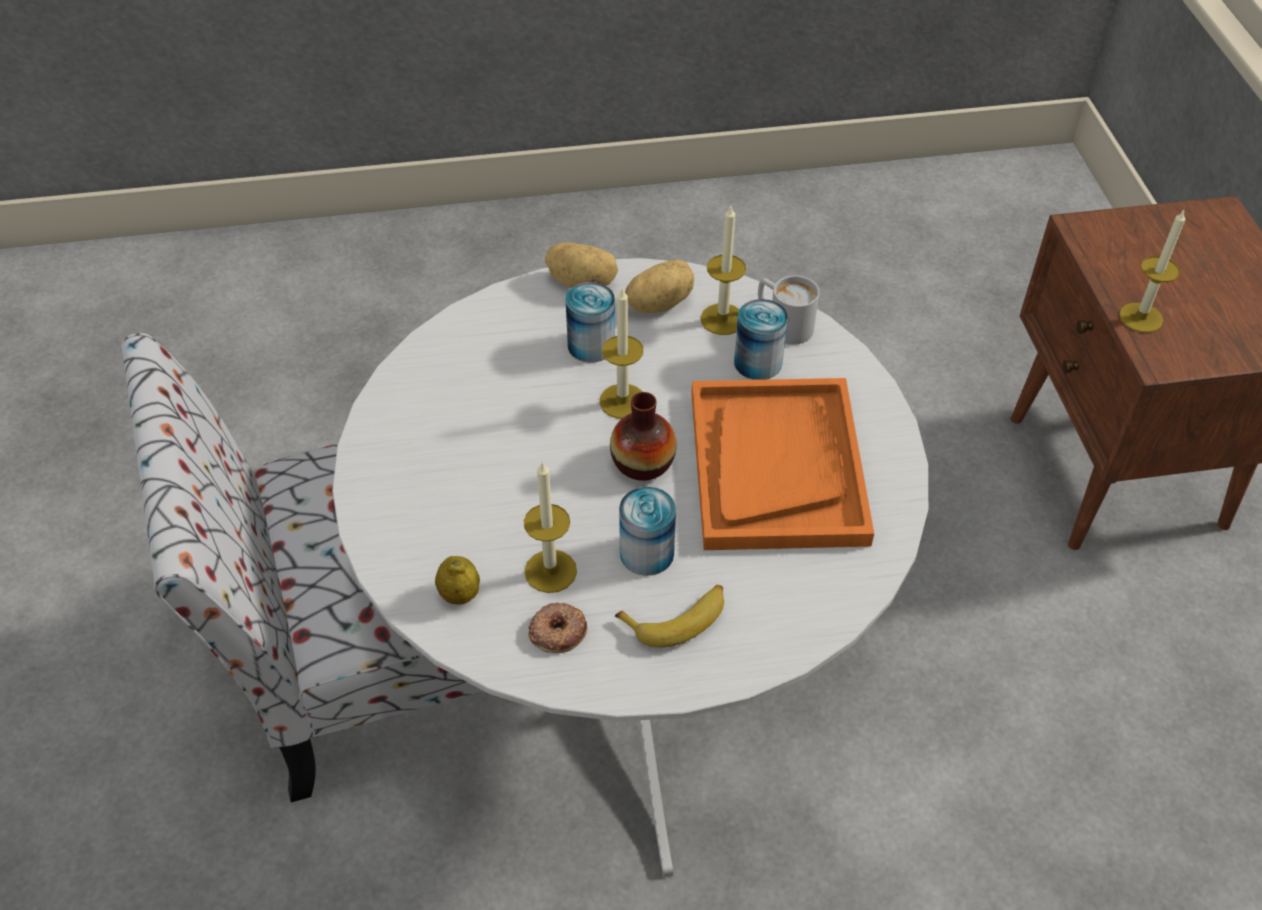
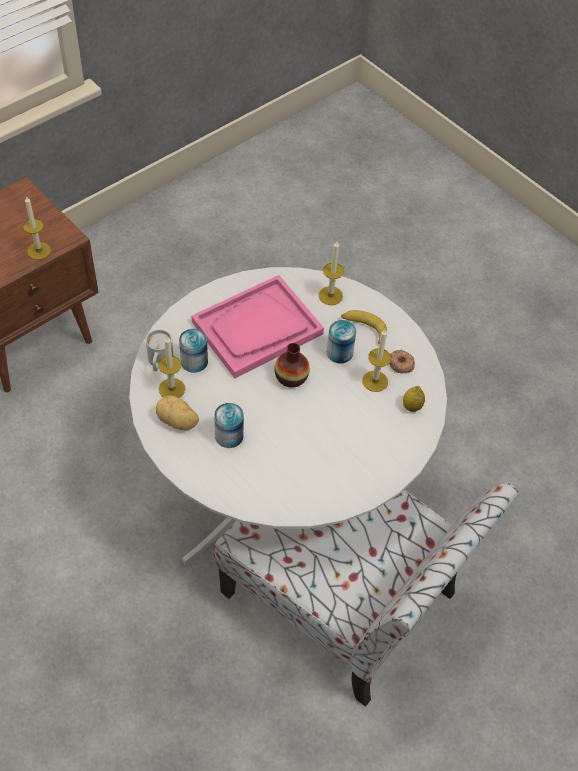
camera: 125 degrees left, 5 degrees up
potato [545,243,618,288] -> none
candle [600,287,643,419] -> candle moved to [319,241,344,305]
orange tray [691,378,874,550] -> pink tray [192,275,324,378]

